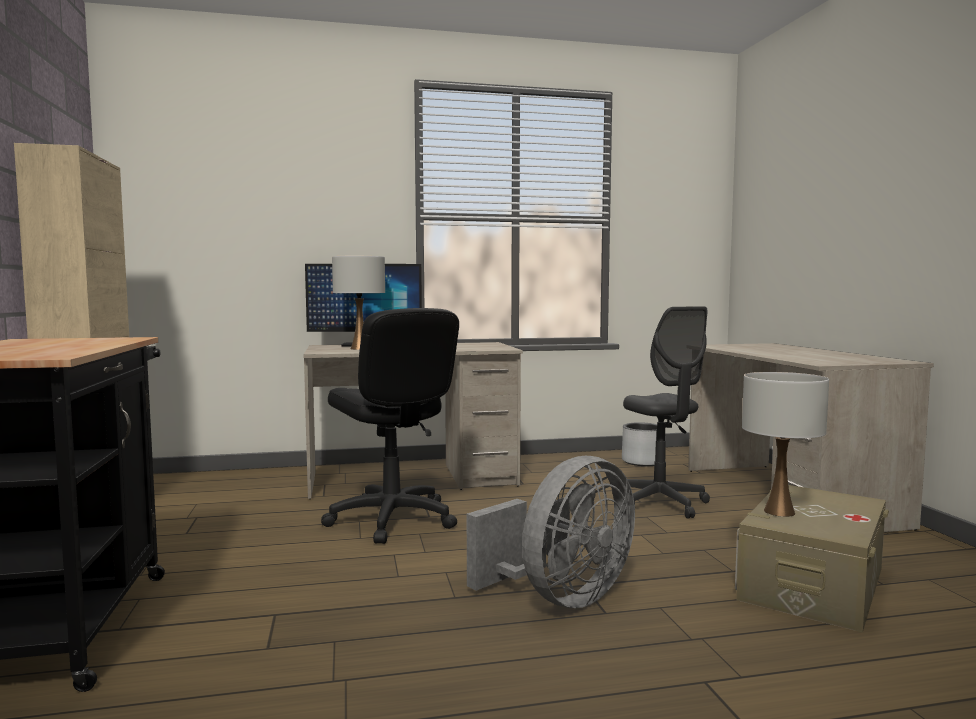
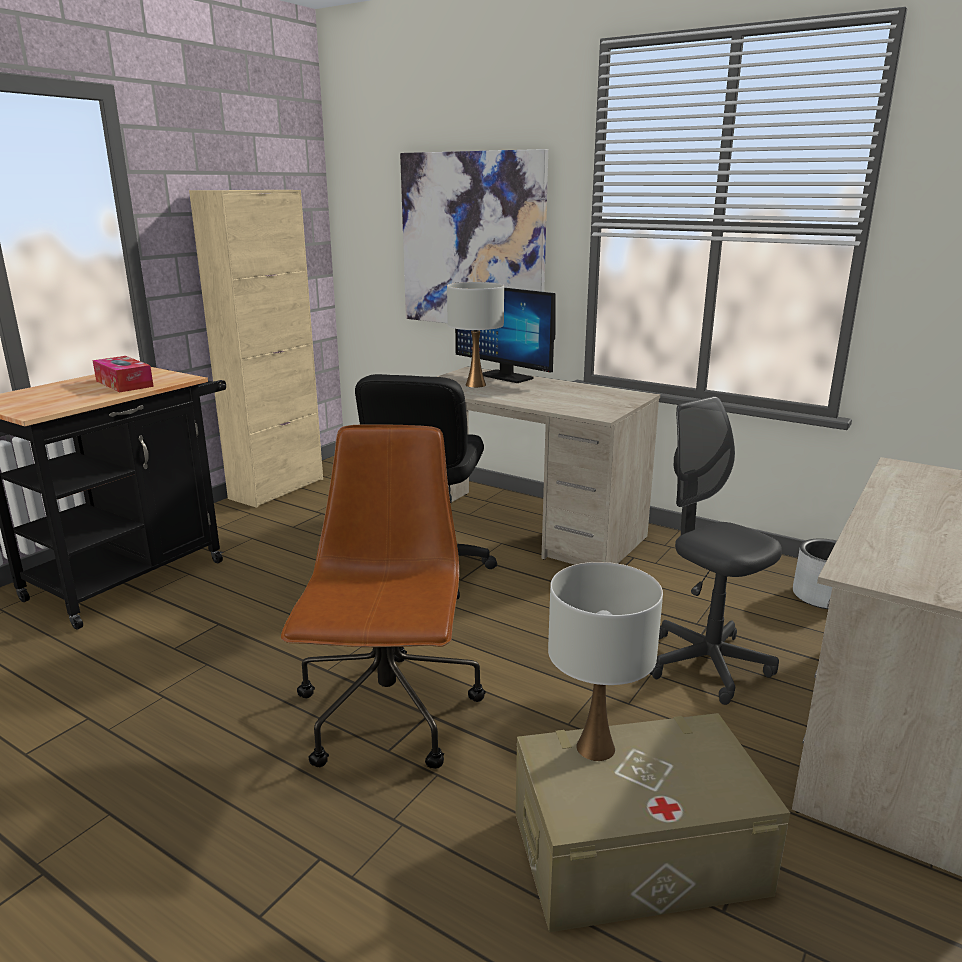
camera: 45 degrees right, 15 degrees up
grey fan [467,456,635,608] -> brown office chair [281,424,486,769]
grey office chair [623,306,710,519] -> grey office chair turned 120 degrees clockwise [649,396,782,705]
none -> tissue box [93,356,154,392]
none -> picture [400,149,548,323]

